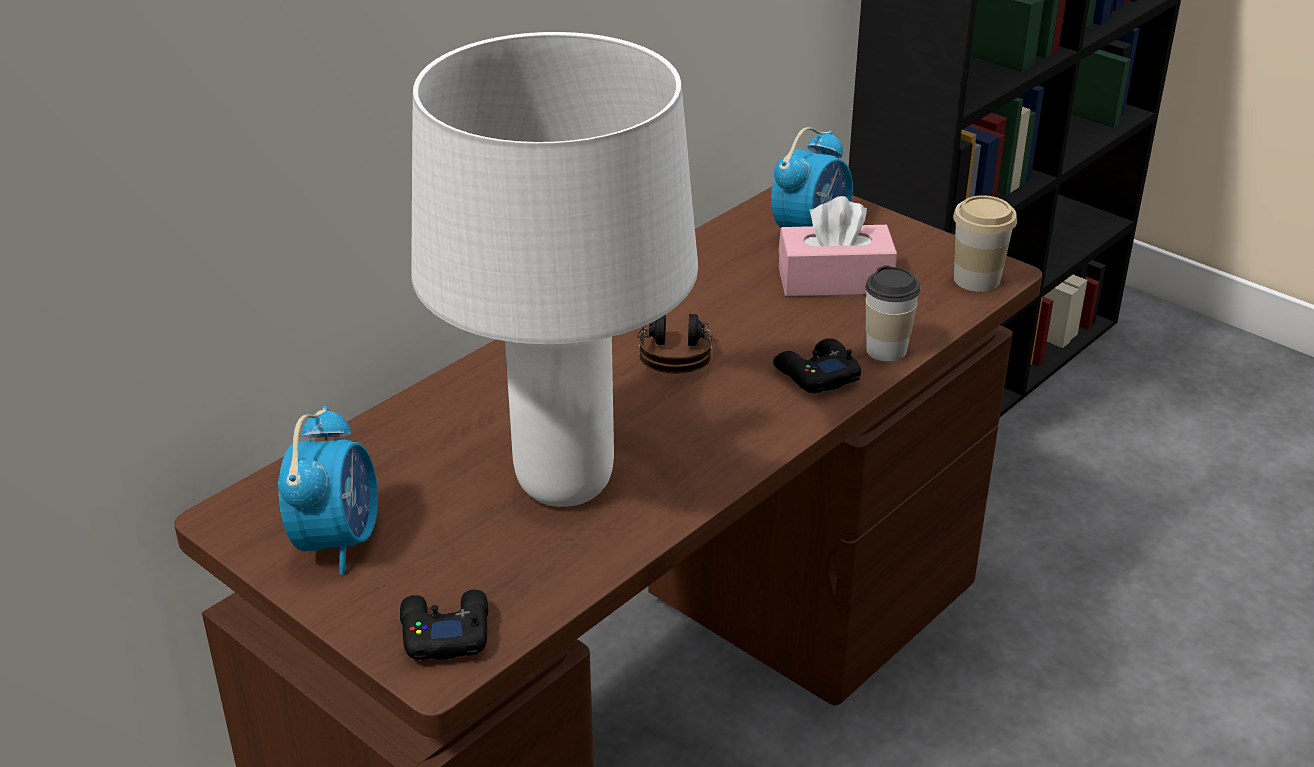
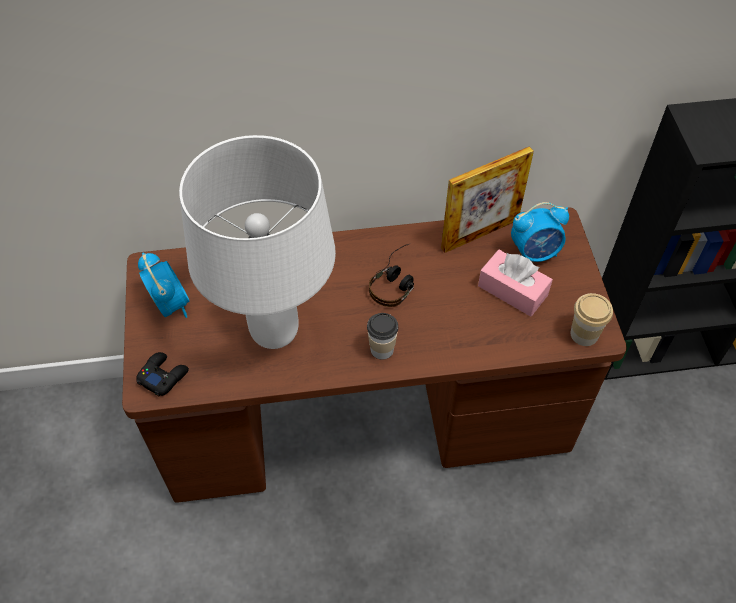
camera: 40 degrees right, 20 degrees up
alarm clock [278,406,378,575] -> alarm clock turned 75 degrees counterclockwise [138,252,189,318]
black game controller [773,338,861,393] -> none
cup [865,265,920,362] -> cup moved to [367,313,398,360]
none -> picture frame [441,146,534,253]

